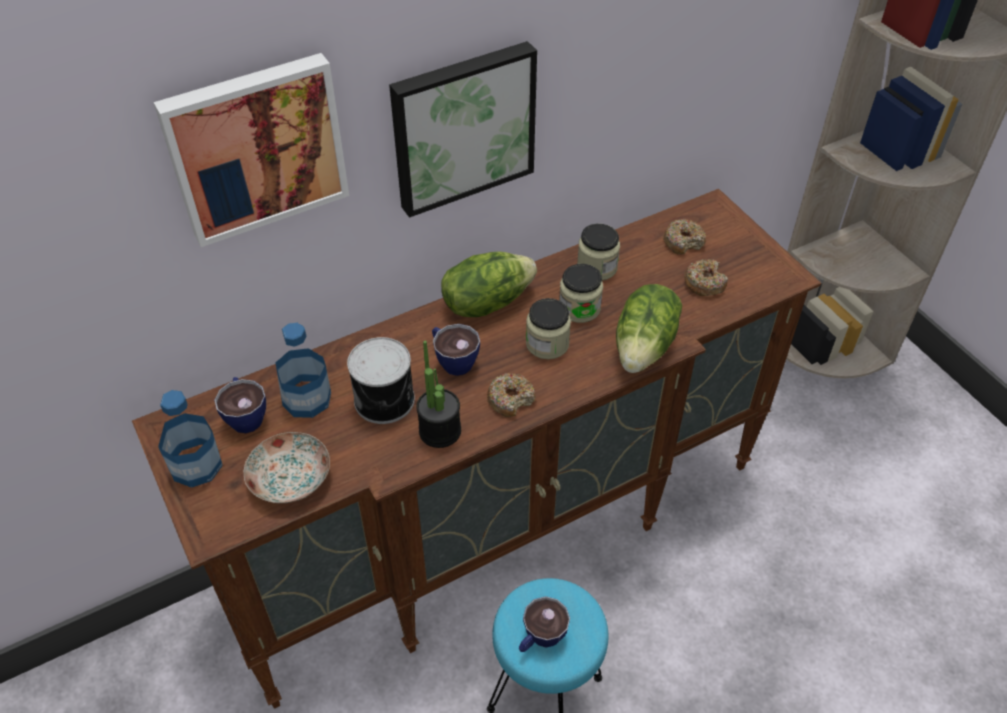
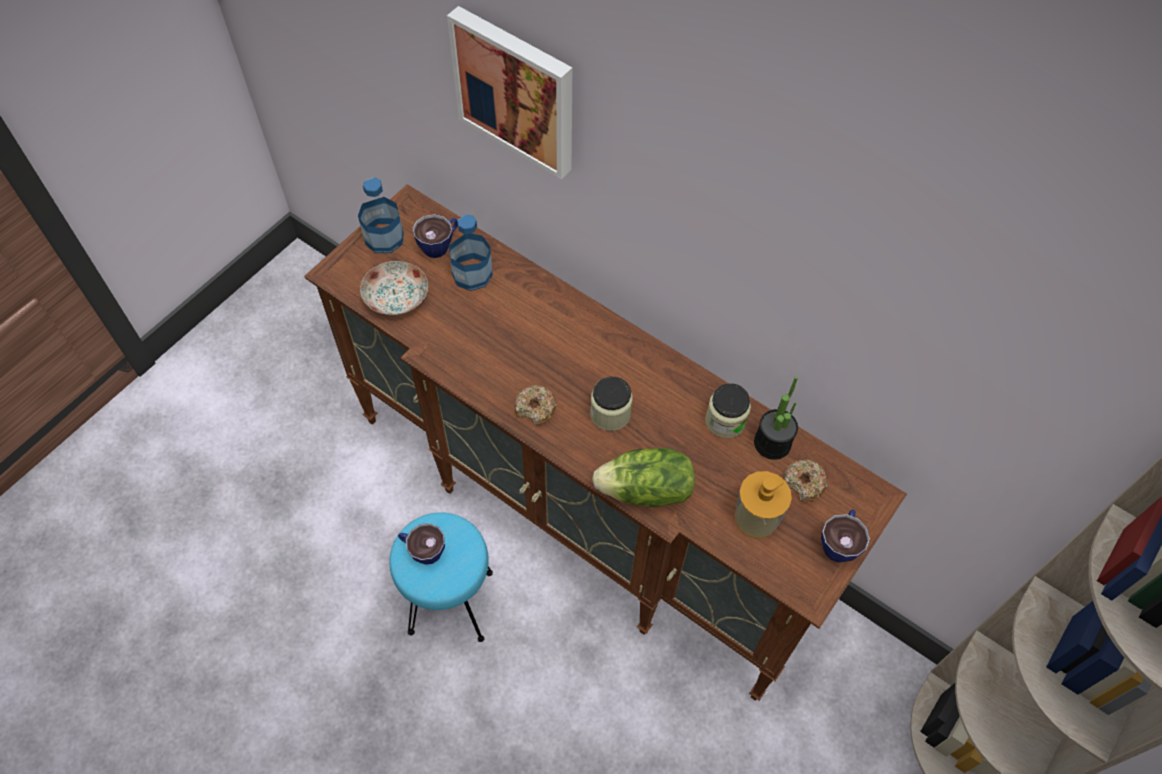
camera: 65 degrees right, 10 degrees up
can [347,337,415,424] -> none
picture [389,41,537,218] -> none
potted plant [416,341,461,448] -> potted plant moved to [754,376,798,460]
cup [432,324,480,376] -> cup moved to [821,509,870,562]
lettuce [441,251,537,317] -> none
jar [559,264,603,323] -> none
donut [684,259,728,296] -> soap dispenser [735,471,792,538]

